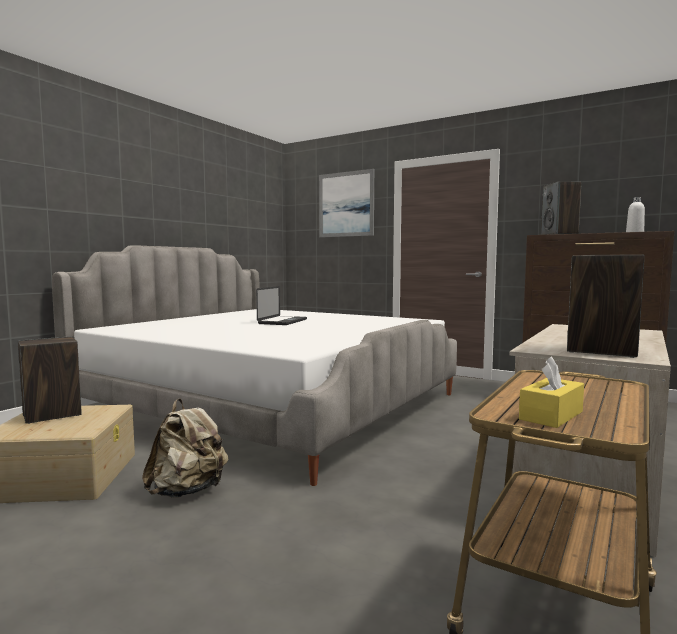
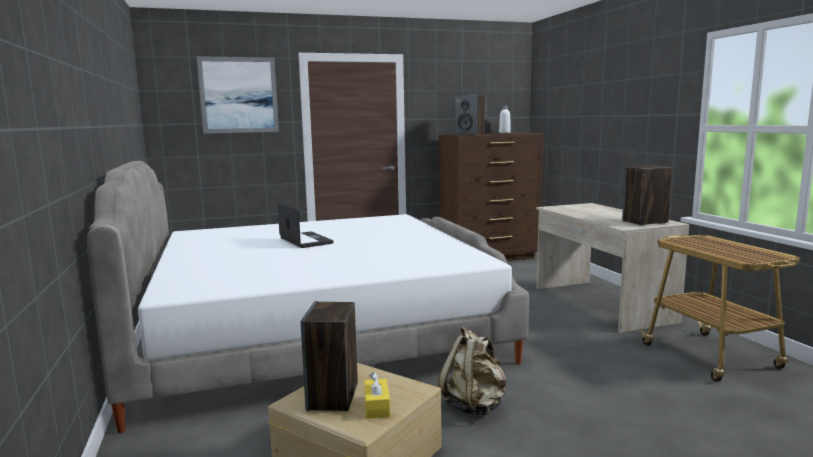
camera: 50 degrees left, 5 degrees up
yellow tissue box [519,356,584,428] -> yellow tissue box moved to [364,372,390,419]

